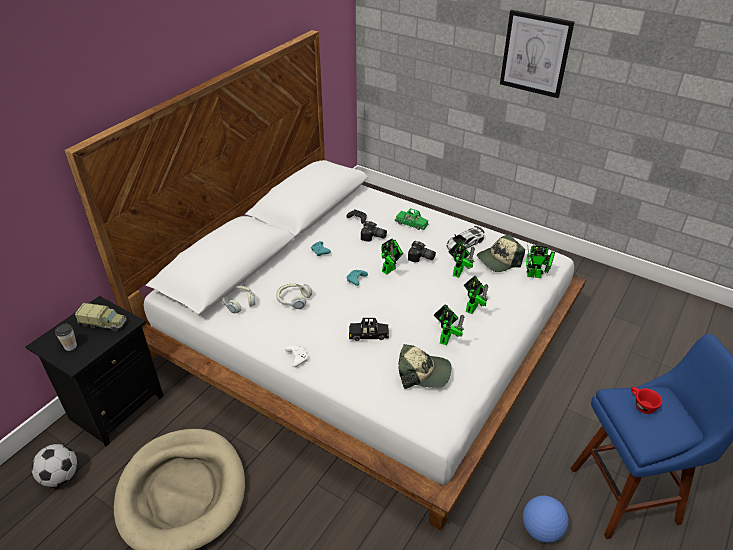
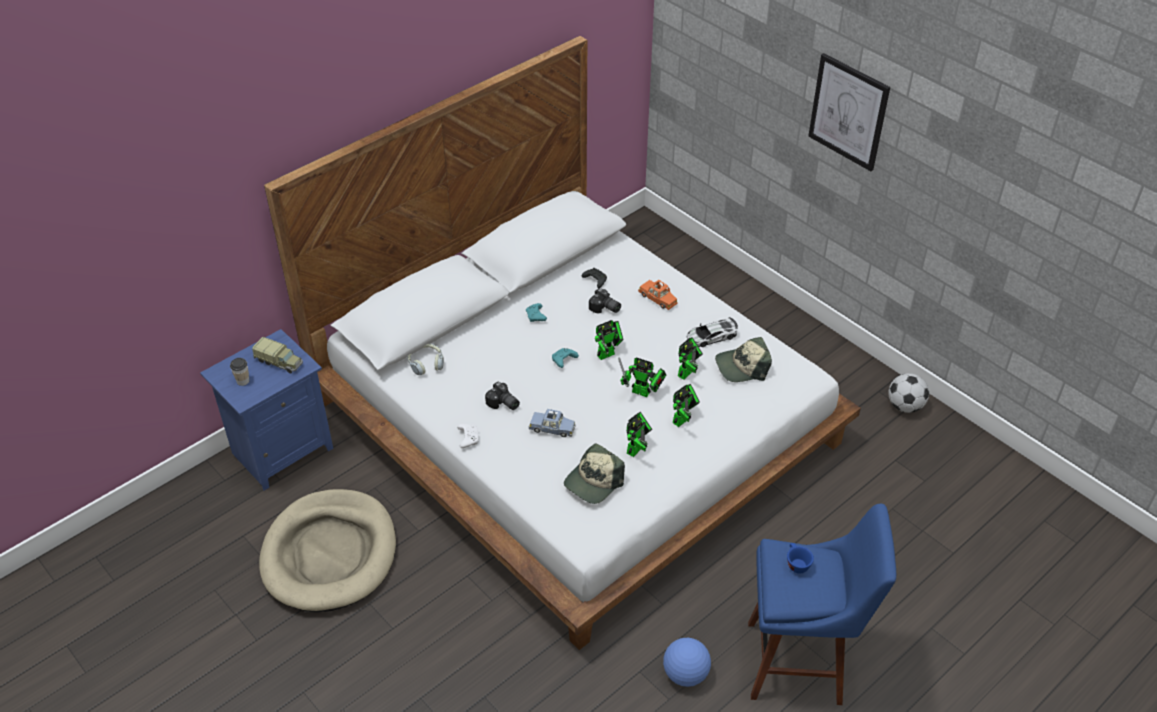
camera: 15 degrees right, 5 degrees up
black nightstand [26,296,164,447] -> blue nightstand [200,329,333,490]
football [32,444,77,487] -> football moved to [888,373,929,413]
headphones [276,283,312,309] -> none
black toy car [349,318,389,341] -> blue toy car [529,409,576,437]
green toy car [395,208,428,230] -> orange toy car [638,280,677,310]
cap [399,344,451,389] -> cap turned 105 degrees clockwise [564,443,625,504]
camera [408,241,436,262] -> camera moved to [485,382,520,410]
toy robot [526,245,555,278] -> toy robot moved to [618,358,666,397]
red cup [631,387,662,414] -> blue cup [787,543,814,574]

